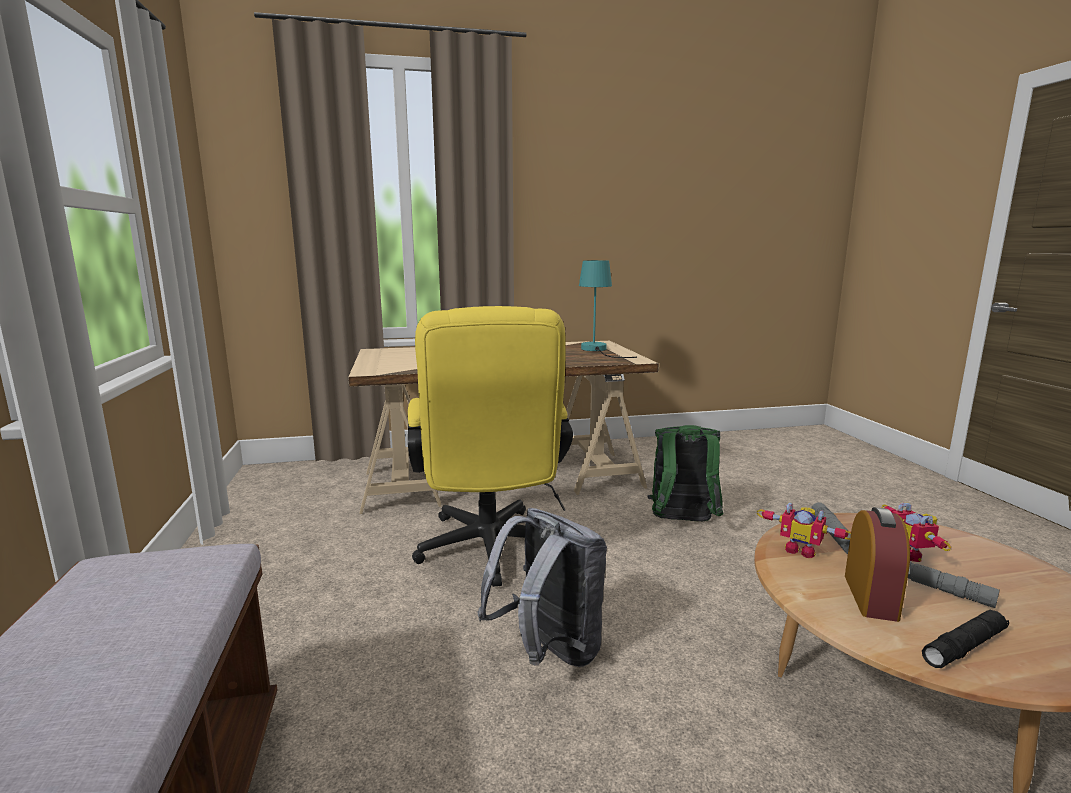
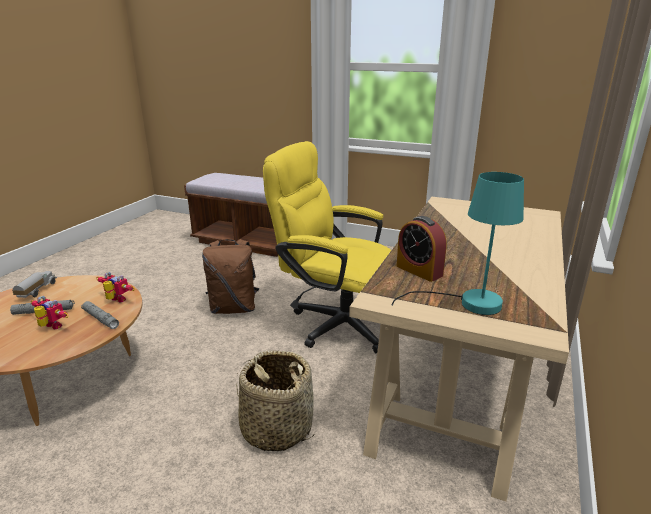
camera: 125 degrees right, 10 degrees up
grey backpack [477,508,607,667] -> brown backpack [202,239,259,314]
green backpack [647,425,723,521] -> basket [236,350,315,451]
toy robot [756,502,851,558] -> toy robot turned 45 degrees clockwise [96,272,135,302]
alarm clock [845,507,910,622] -> alarm clock moved to [396,216,447,282]
black flashlight [922,610,1009,668] -> toy truck [12,271,57,298]

